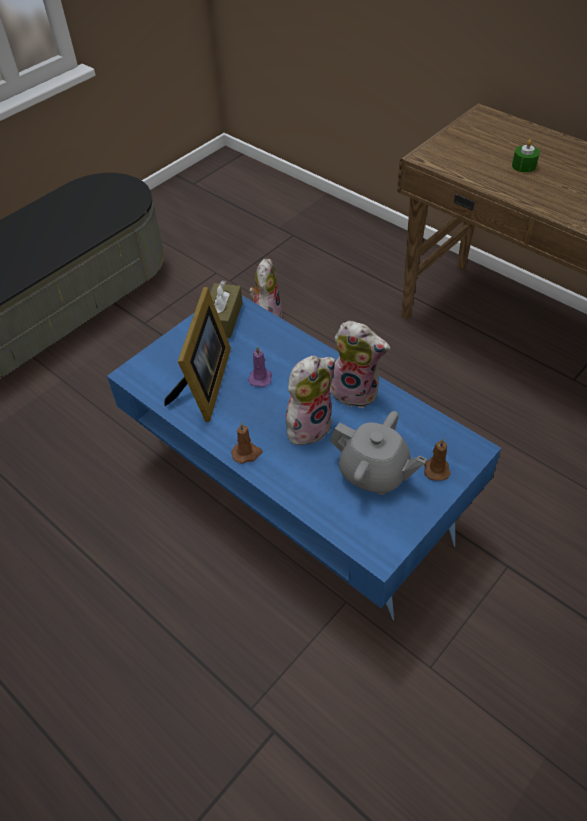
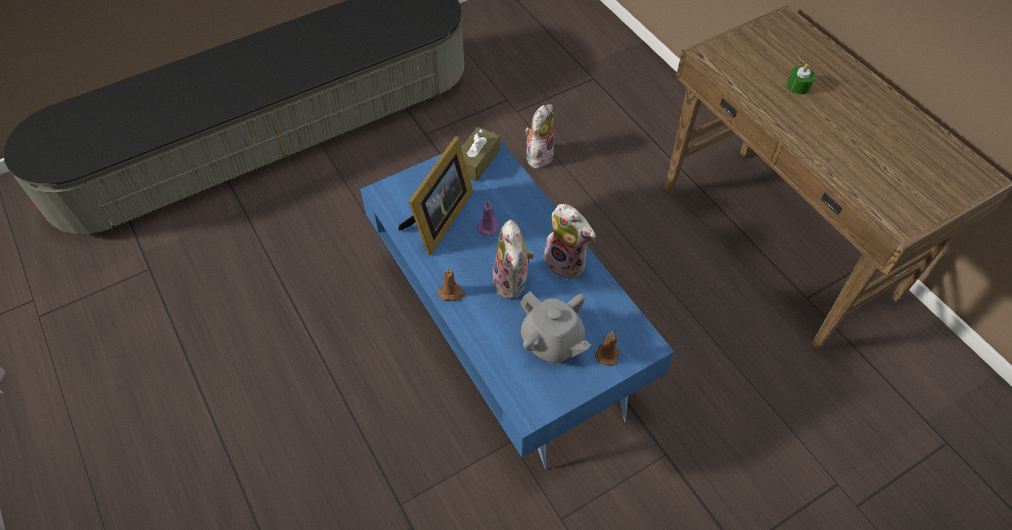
camera: 15 degrees right, 5 degrees up
plush toy [286,355,336,445] -> plush toy turned 105 degrees clockwise [493,219,534,299]

